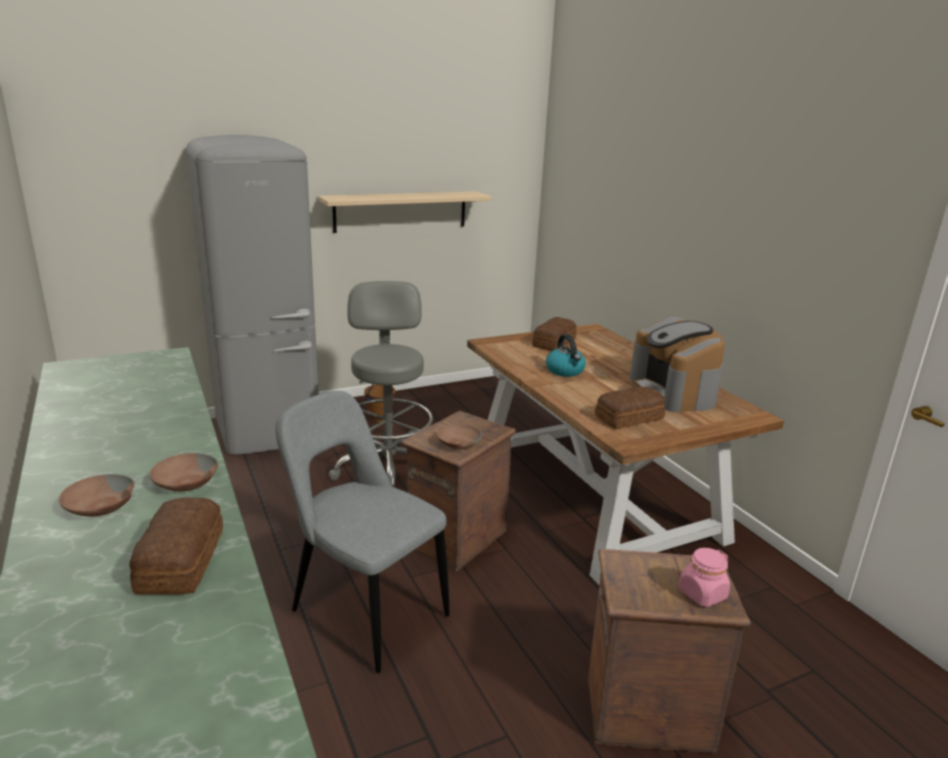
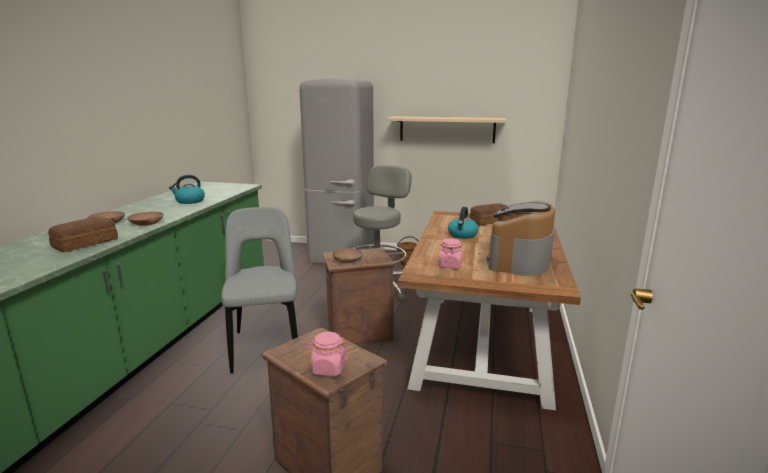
camera: 40 degrees right, 5 degrees down
bread [595,387,665,429] -> pink jar [439,238,462,268]
none -> kettle [169,175,205,204]

